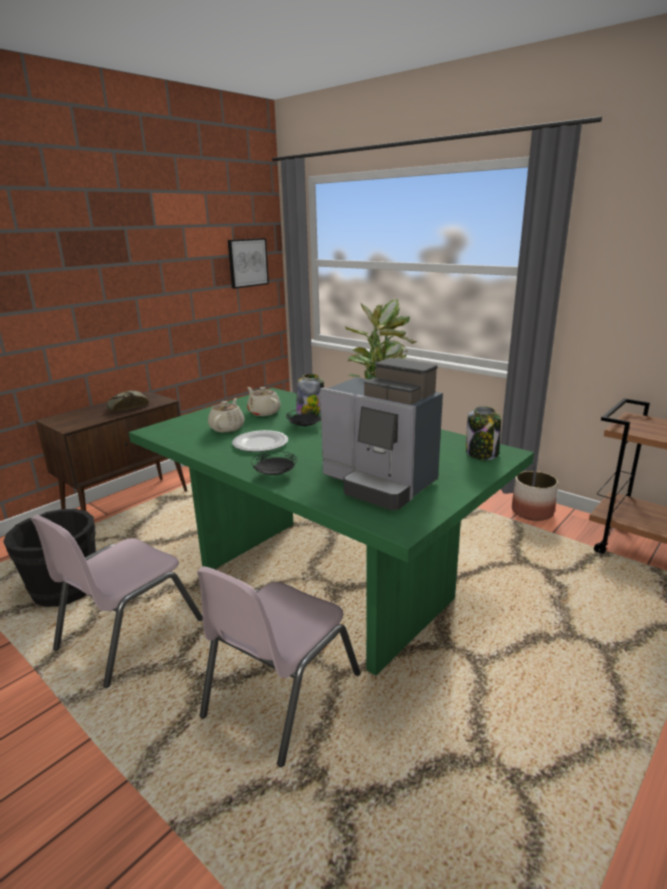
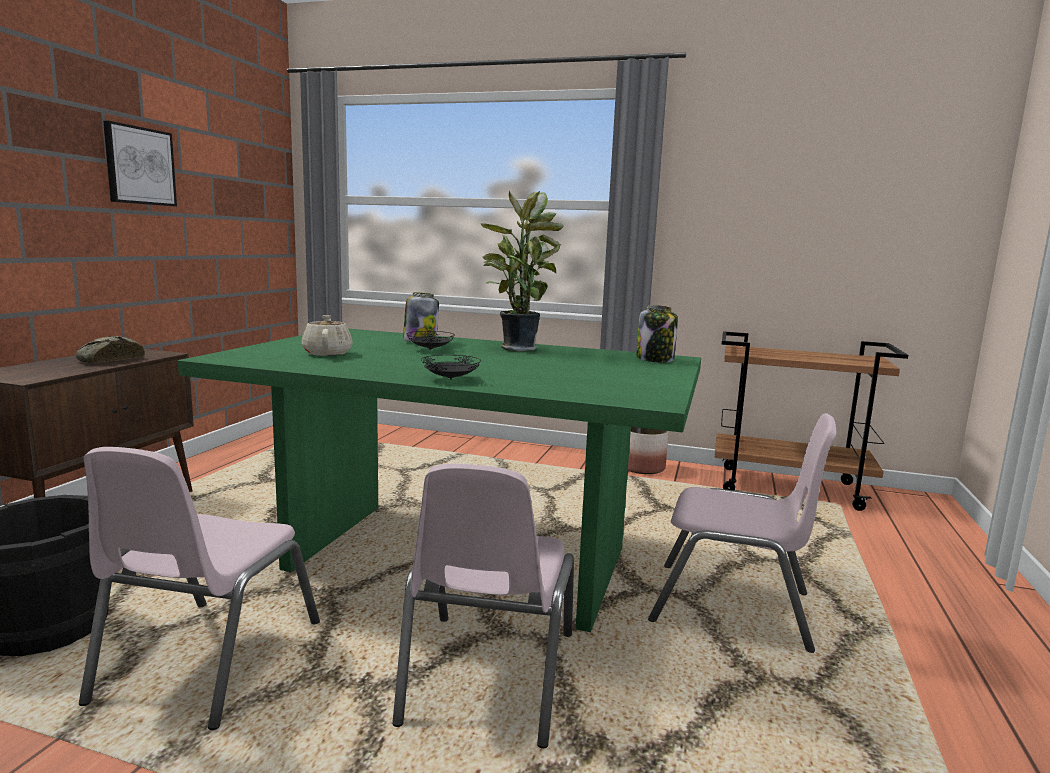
camera: 25 degrees left, 10 degrees down
picture [227,238,269,289] -> picture moved to [103,121,177,206]
plate [232,430,288,452] -> none
beige teapot [247,387,281,416] -> none
coffee machine [320,358,443,510] -> none
none -> pink chair [648,413,837,653]

